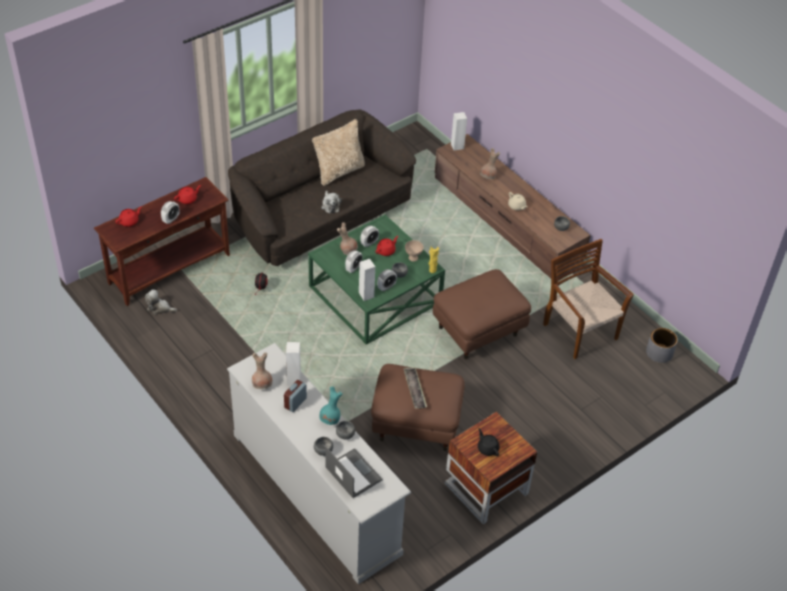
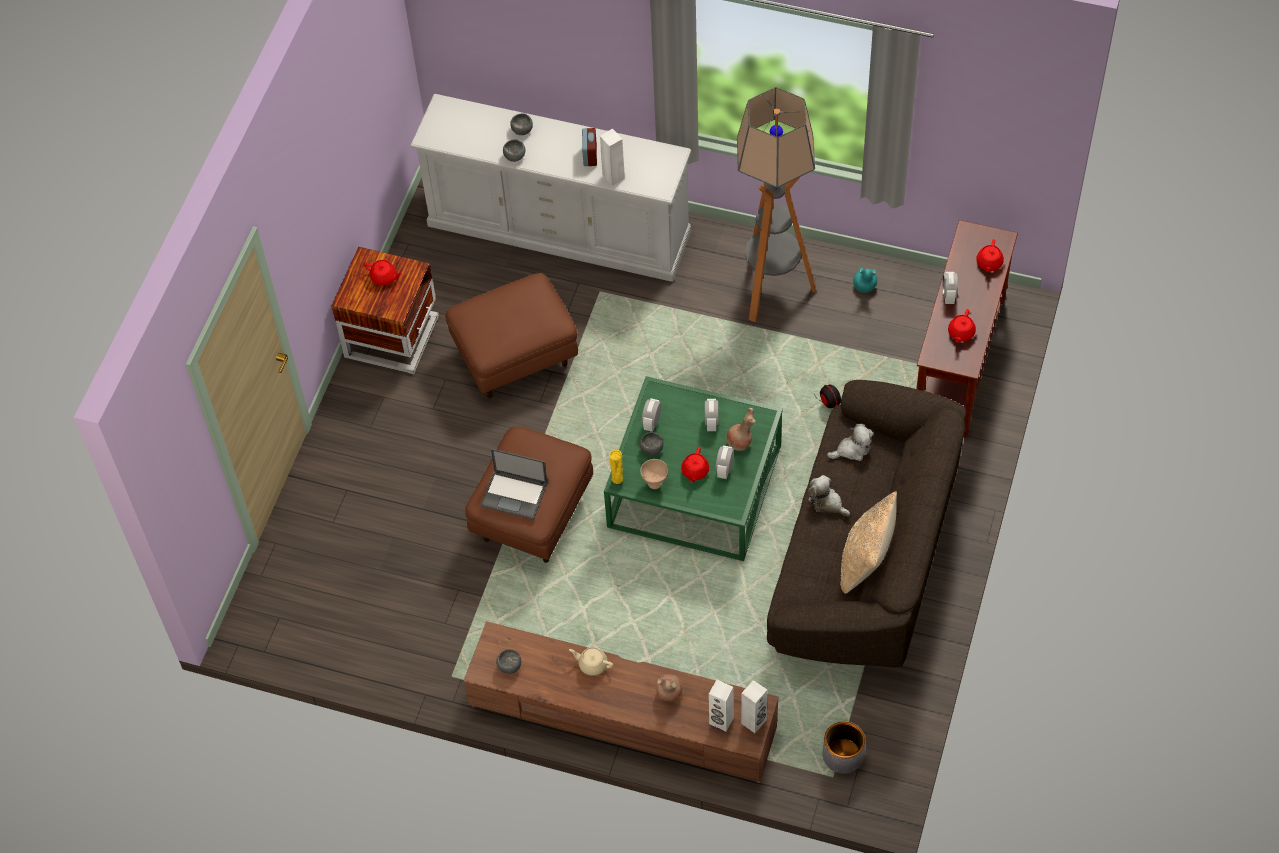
camera: 150 degrees right, 10 degrees up
plush toy [145,289,177,315] -> plush toy moved to [827,424,874,461]
brown vase [252,352,272,389] -> none
turquoise vase [320,386,343,425] -> turquoise vase moved to [853,268,877,293]
laptop [326,447,382,498] -> laptop moved to [480,448,548,520]
white speaker [359,259,375,301] -> white speaker moved to [709,680,734,731]
tray [403,367,427,409] -> none
black teapot [478,428,500,456] -> red teapot [364,260,402,285]
brown armchair [543,239,634,359] -> none
grey planter [646,328,678,363] -> grey planter moved to [822,721,865,774]
none -> floor lamp [737,87,816,322]

